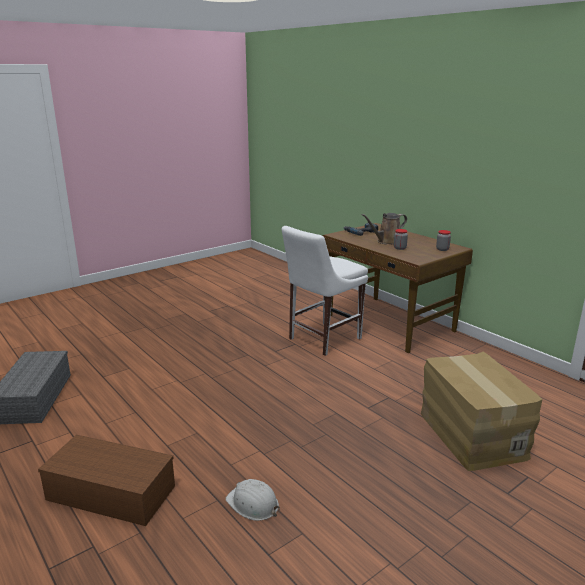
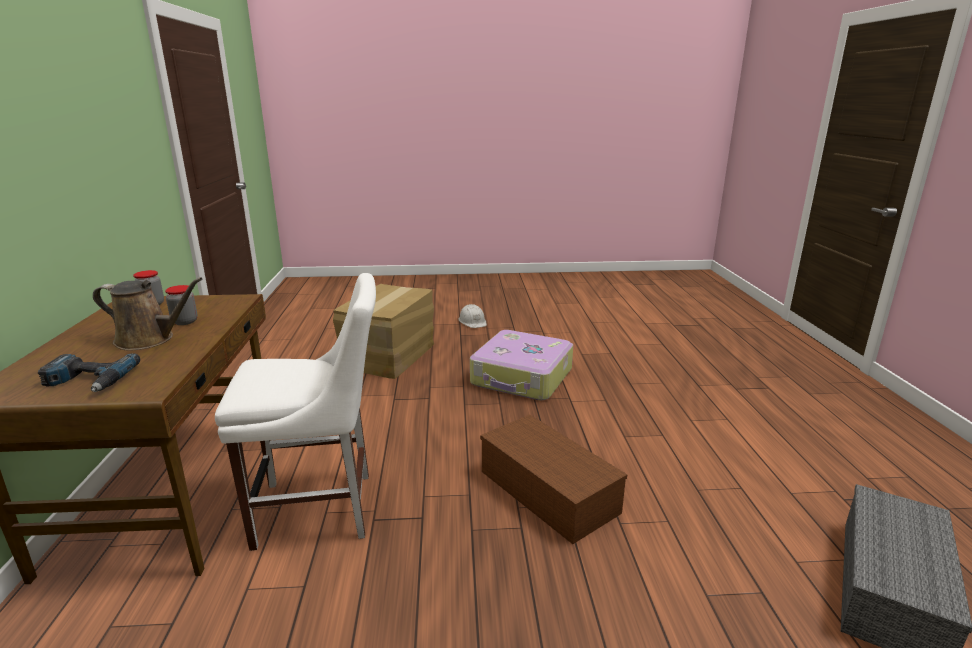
camera: 145 degrees left, 0 degrees up
brown storage box [38,435,175,526] -> brown storage box moved to [480,415,627,544]
white hard hat [226,479,280,521] -> white hard hat moved to [458,304,487,328]
none -> suitcase [470,330,573,401]

